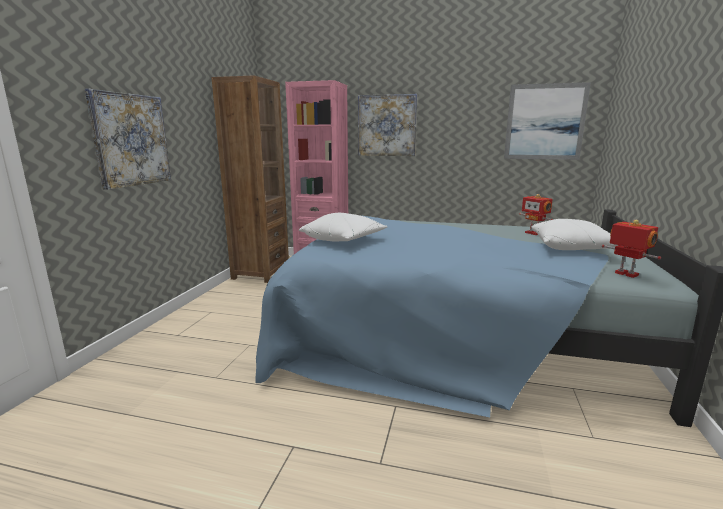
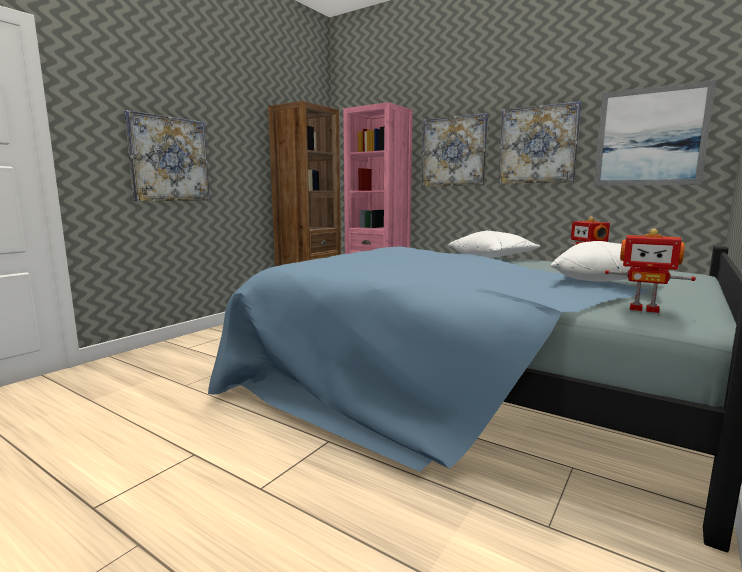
camera: 20 degrees right, 5 degrees down
white pillow [299,213,387,242] -> white pillow moved to [448,230,540,258]
toy robot [602,220,661,278] -> toy robot turned 135 degrees clockwise [605,229,696,313]
none -> picture [498,101,581,183]

